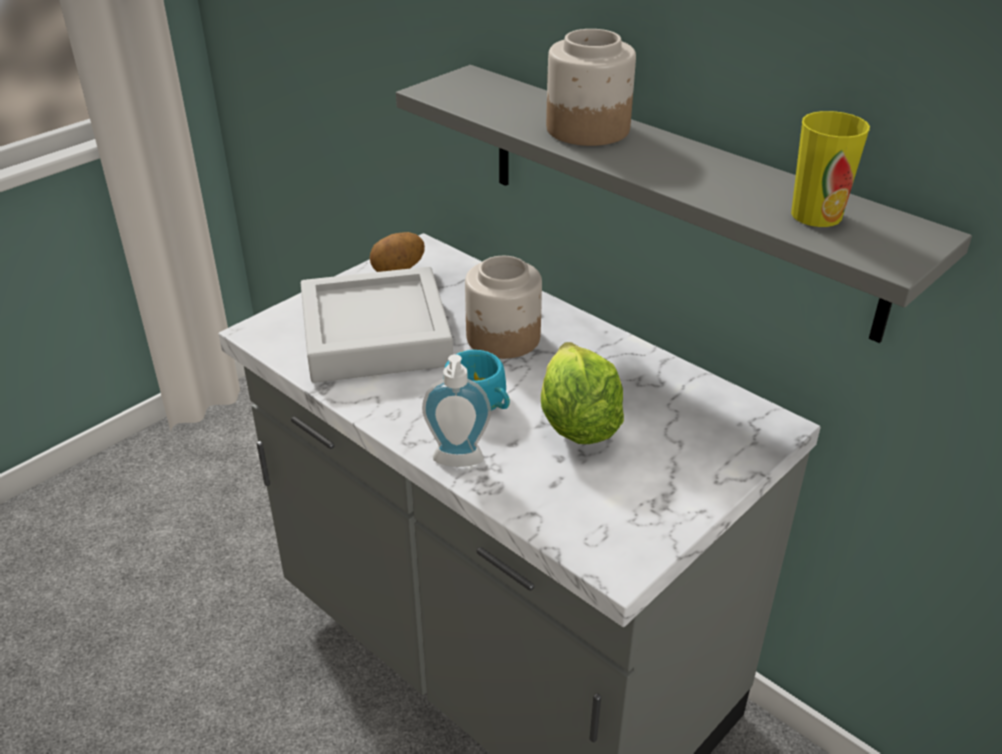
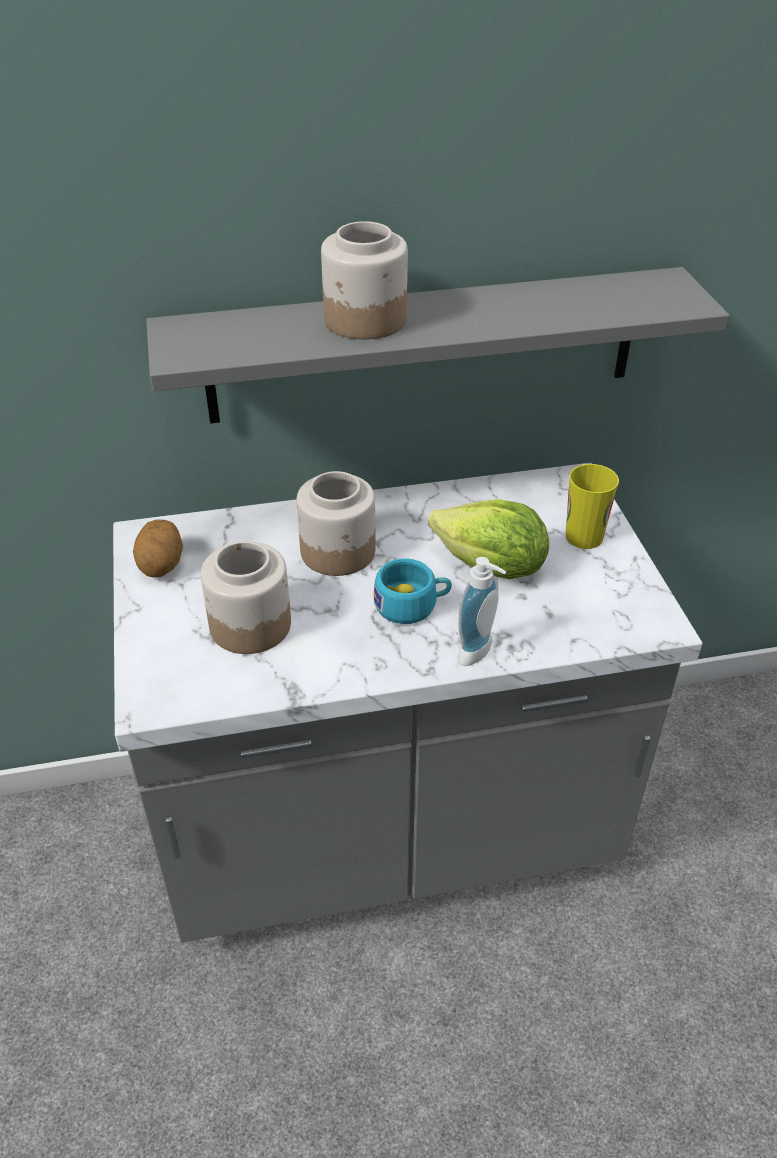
camera: 55 degrees left, 5 degrees up
grey tray [301,267,453,383] -> jar [201,541,291,654]
cup [791,111,870,227] -> cup moved to [566,464,619,549]

